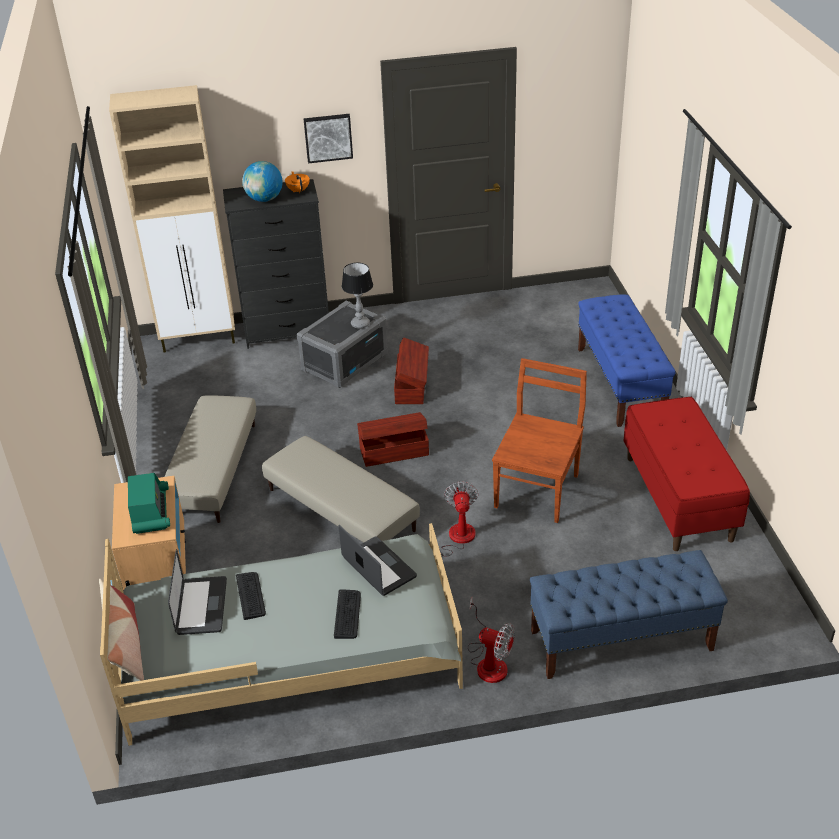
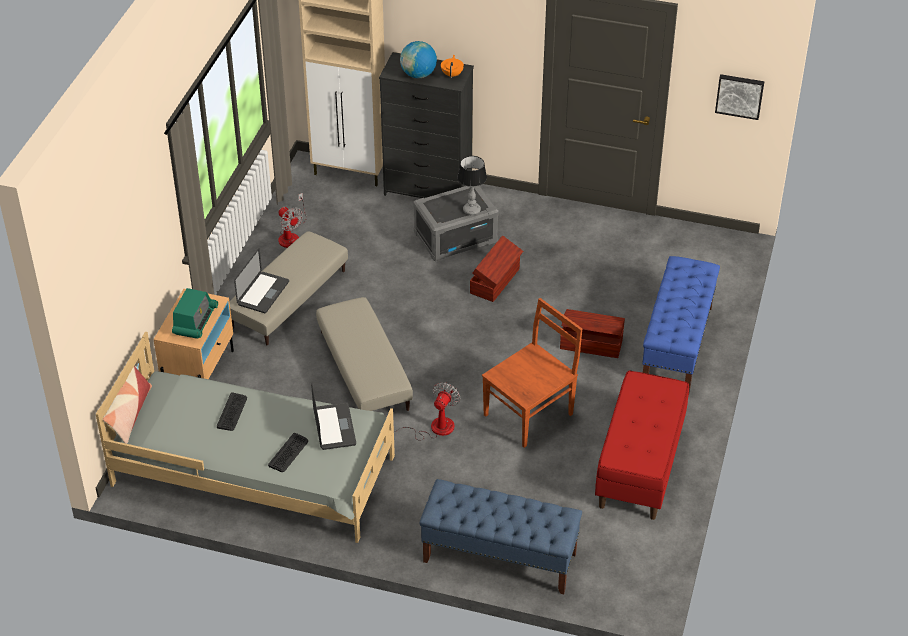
camera: 25 degrees right, 5 degrees up
laptop [168,549,227,635] -> laptop moved to [234,248,289,313]
picture [304,114,353,163] -> picture moved to [715,74,764,120]
brown storage box [357,412,429,467] -> brown storage box moved to [560,309,625,358]
fan [468,596,515,683] -> fan moved to [278,193,307,248]

